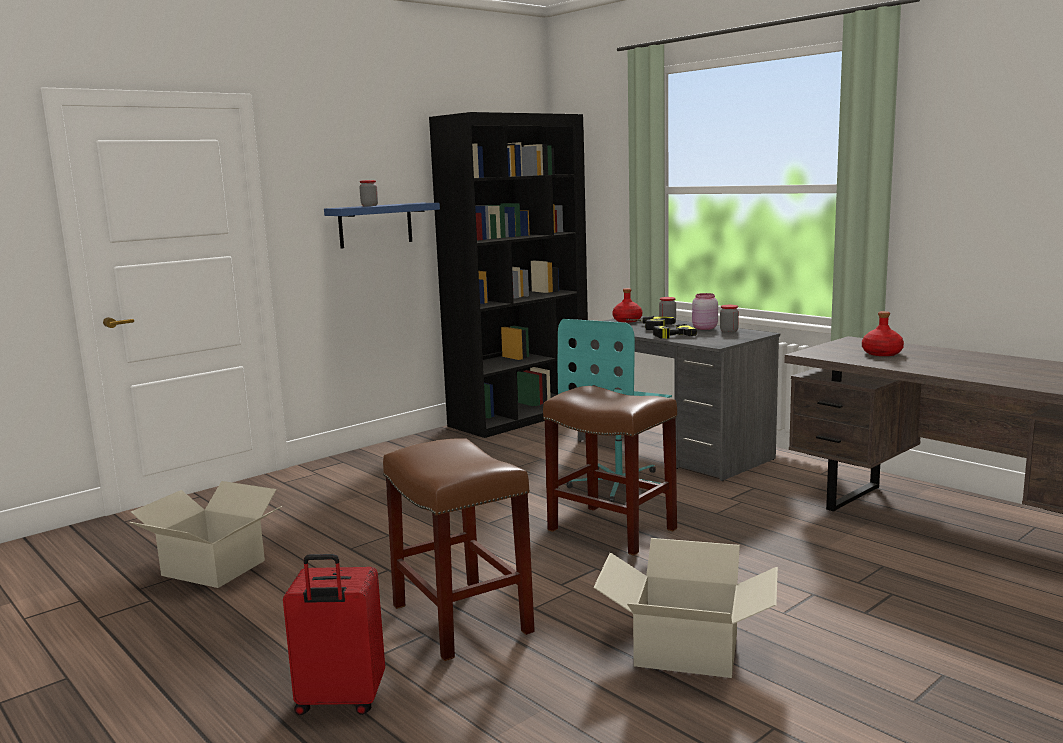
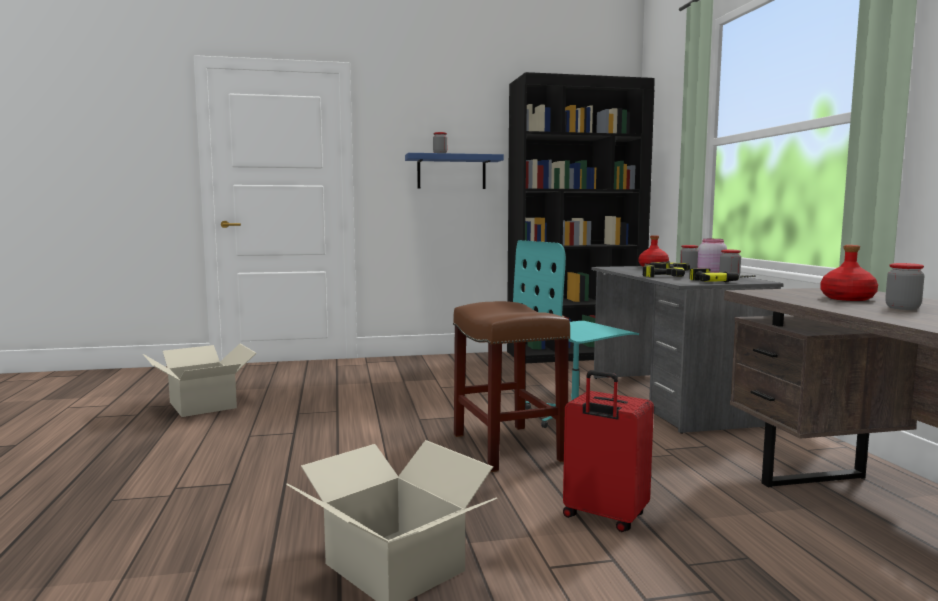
camera: 30 degrees right, 5 degrees down
red suitcase [283,554,385,715] -> red suitcase moved to [563,370,654,532]
brown stool [383,438,535,661] -> none
none -> power drill [689,268,756,282]
none -> jar [885,263,925,310]

